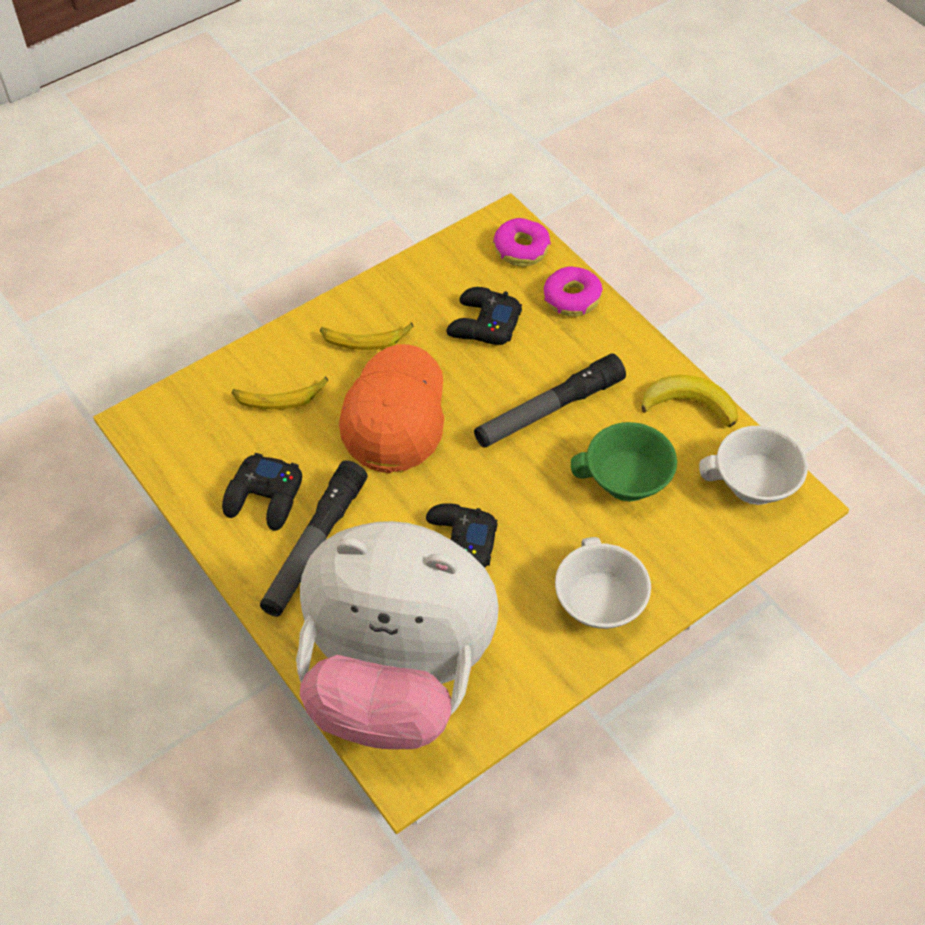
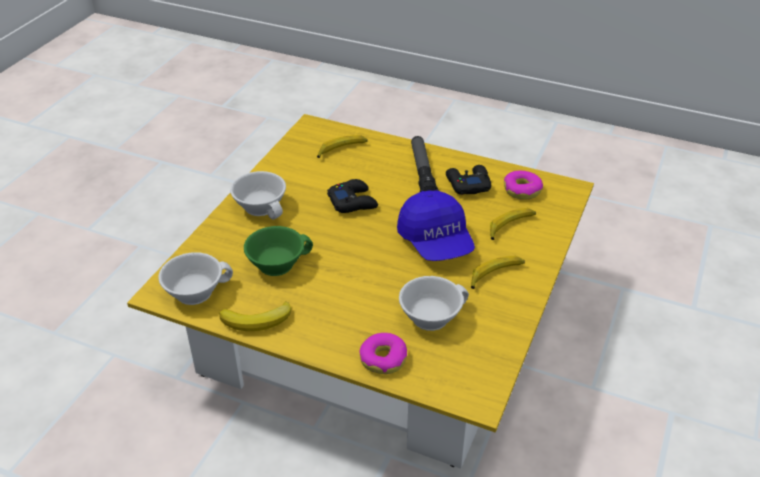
camera: 150 degrees right, 15 degrees down
plush toy [296,521,499,749] -> banana [317,135,367,158]
orange cap [339,344,444,473] -> blue cap [397,190,475,261]
black game controller [446,287,522,345] -> white cup [399,276,469,331]
flashlight [474,353,626,448] -> none
donut [493,218,551,266] -> donut moved to [504,171,543,200]

